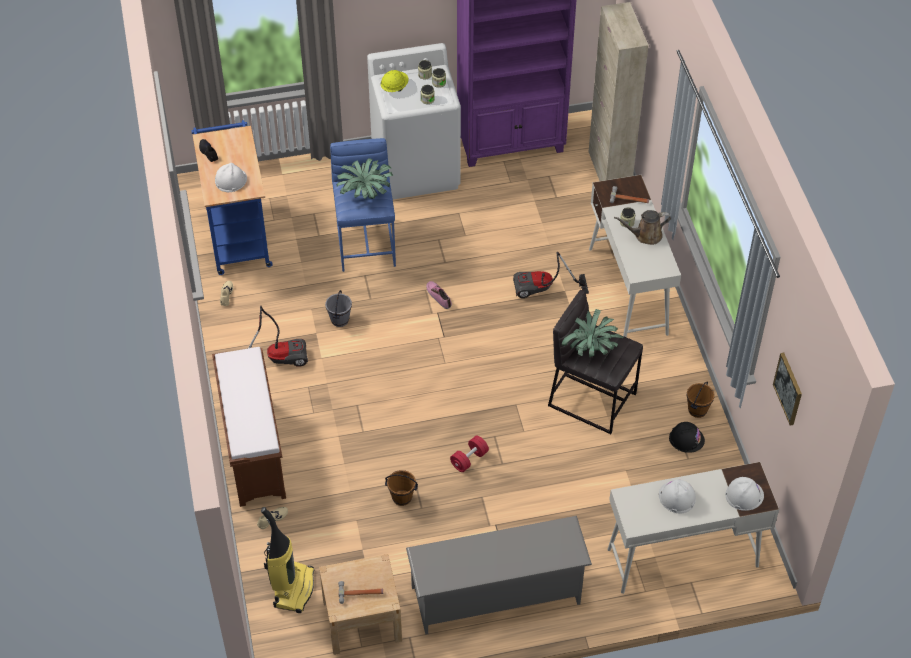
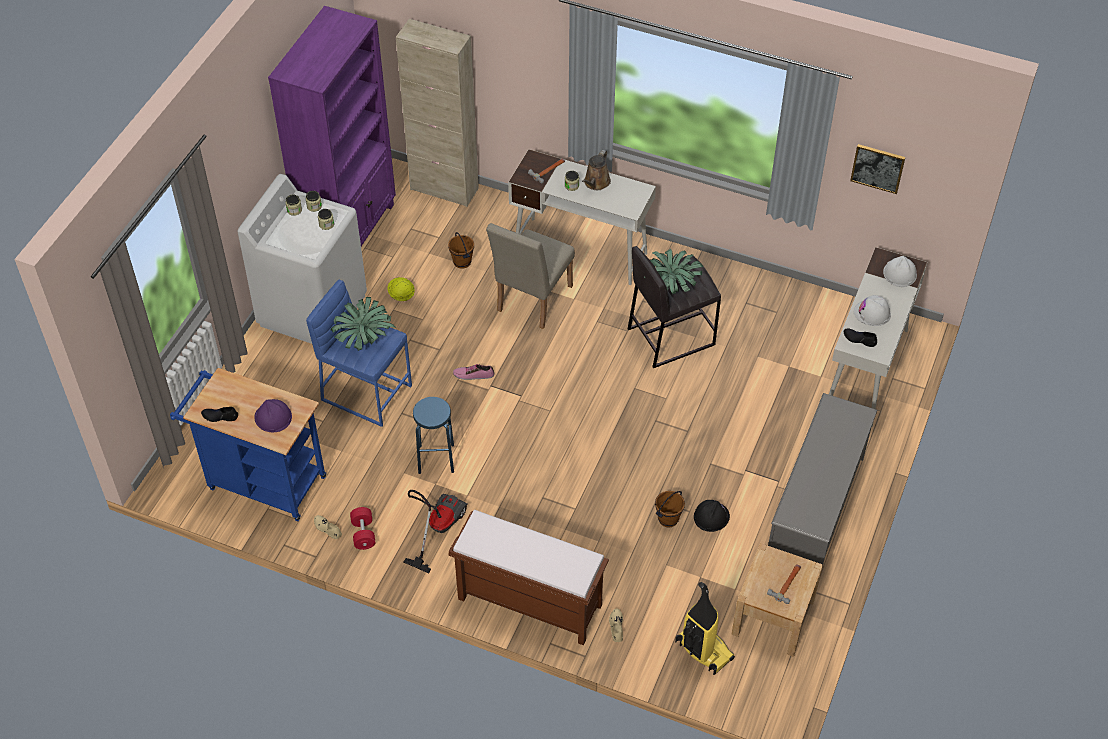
camera: 55 degrees left, 0 degrees up
white hard hat [215,163,247,192] -> purple hard hat [254,399,292,432]
grey bucket [325,290,352,327] -> blue stool [413,397,454,474]
yellow hard hat [381,70,409,92] -> yellow hard hat moved to [388,277,415,301]
red dumbbell [450,435,489,472] -> red dumbbell moved to [350,507,375,550]
vacuum cleaner [513,252,589,298] -> beige chair [486,223,575,329]
black hard hat [669,422,705,453] -> black hard hat moved to [694,500,730,532]
brown bucket [687,382,715,418] -> brown bucket moved to [448,232,474,269]
none -> black shoe [844,328,877,347]

